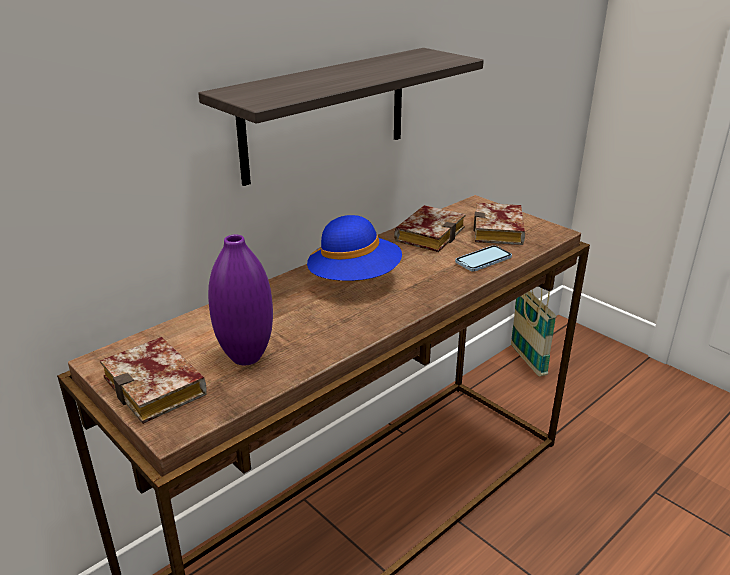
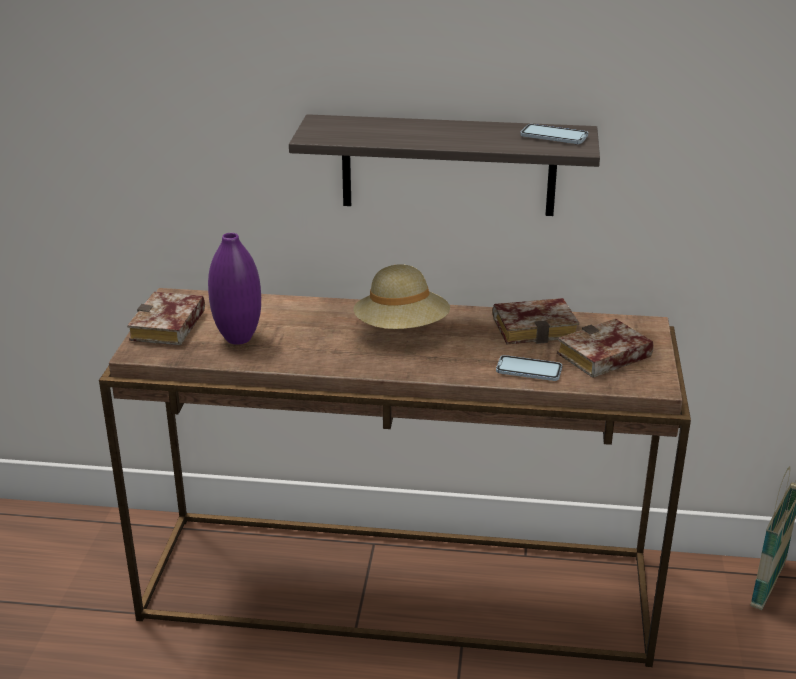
camera: 50 degrees right, 0 degrees up
blue hat [307,215,402,281] -> beige hat [353,264,450,329]
none -> phone [520,124,588,144]

